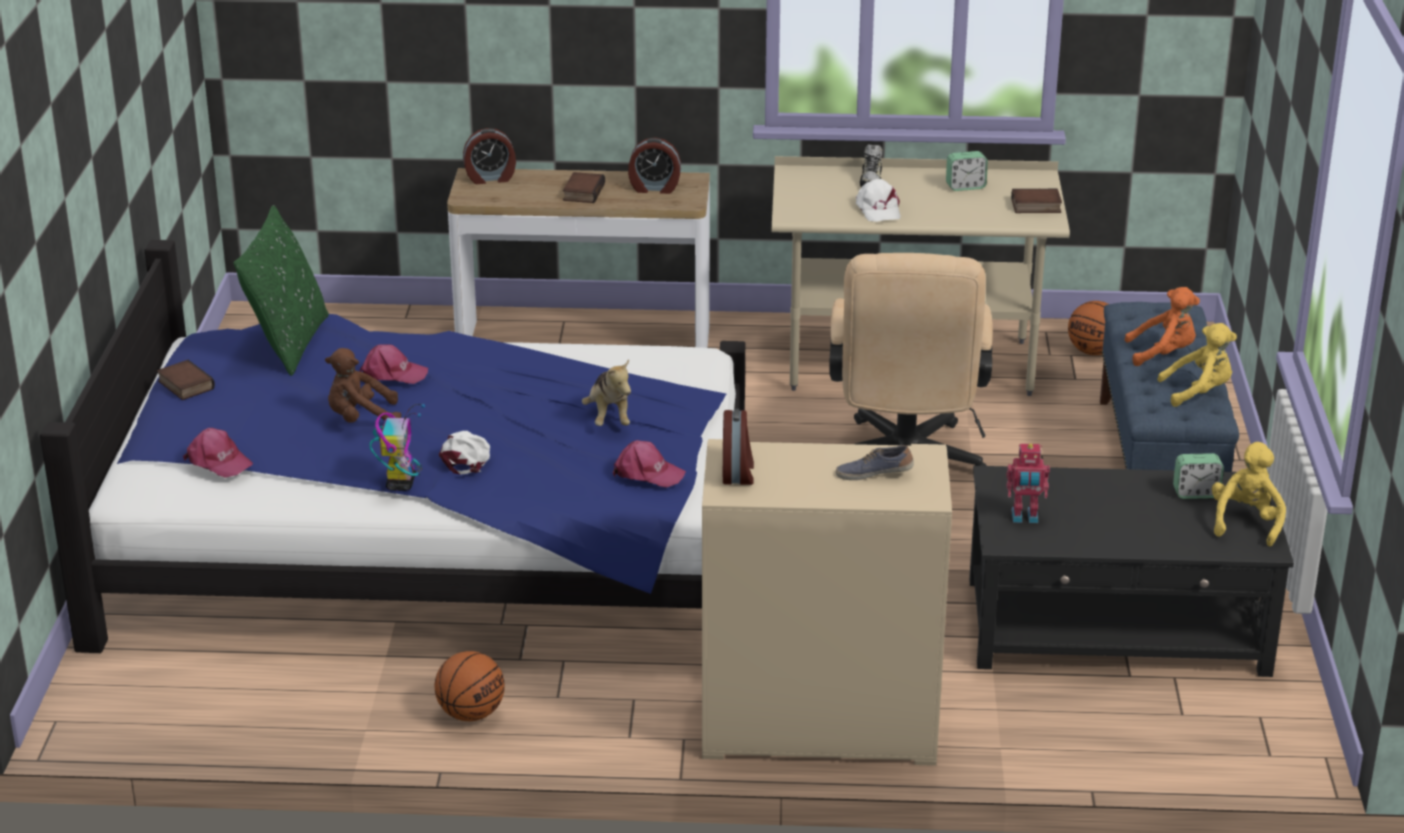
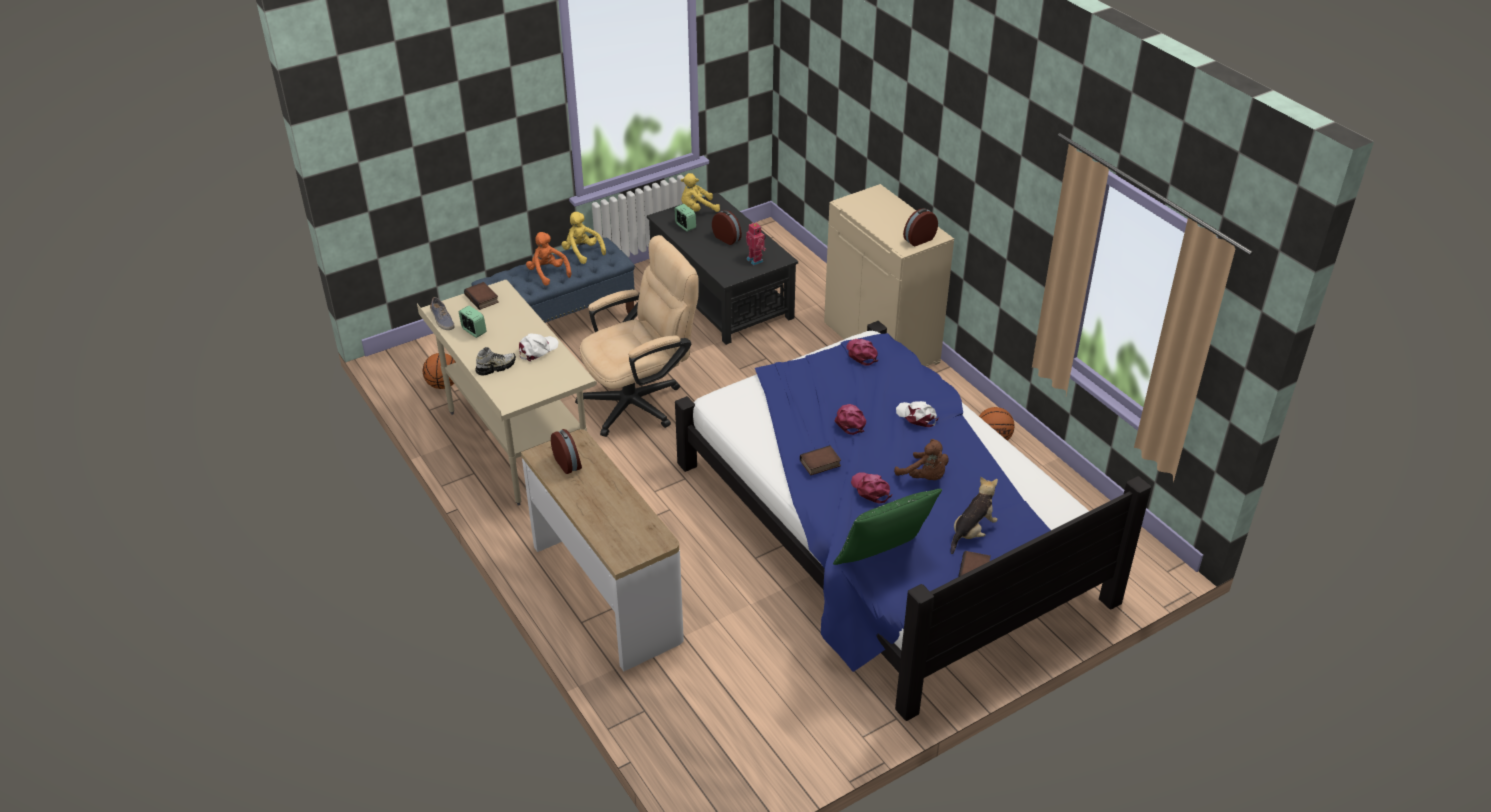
camera: 125 degrees left, 10 degrees up
pink cap [183,428,253,478] -> pink cap moved to [835,404,866,435]
toy robot [370,404,425,491] -> none
white cap [439,431,490,475] -> white cap turned 75 degrees clockwise [896,401,939,427]
alarm clock [463,128,516,184] -> alarm clock moved to [712,210,742,245]
book [563,172,605,203] -> book moved to [800,445,841,475]
plush toy [582,359,631,426] -> plush toy moved to [950,477,998,554]
shoe [836,445,914,480] -> shoe moved to [430,297,455,330]

